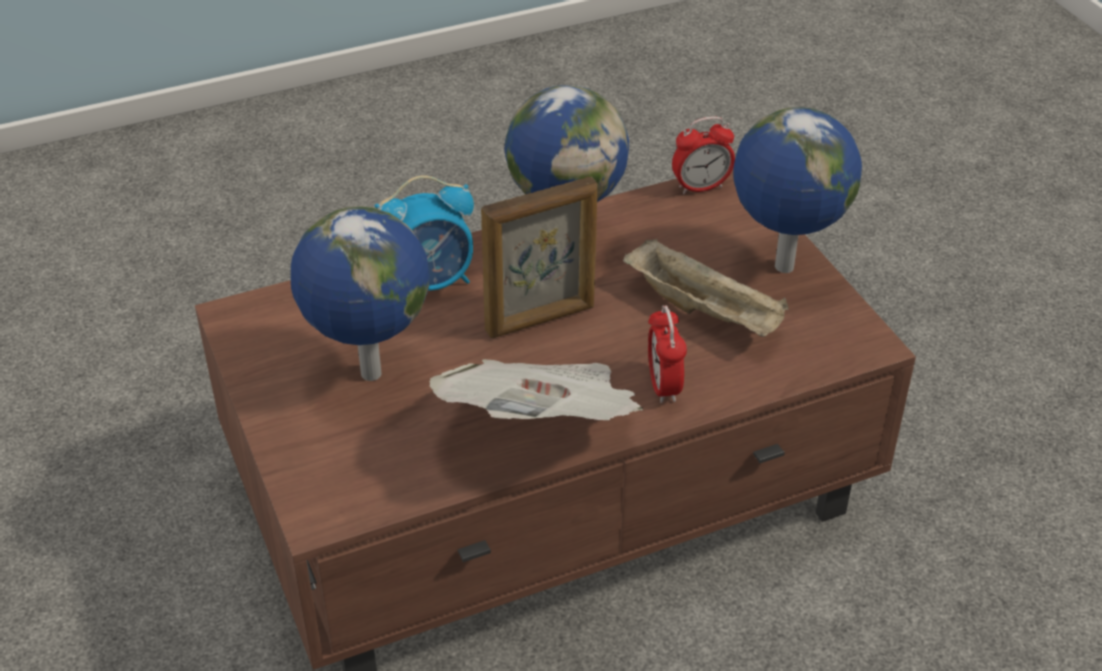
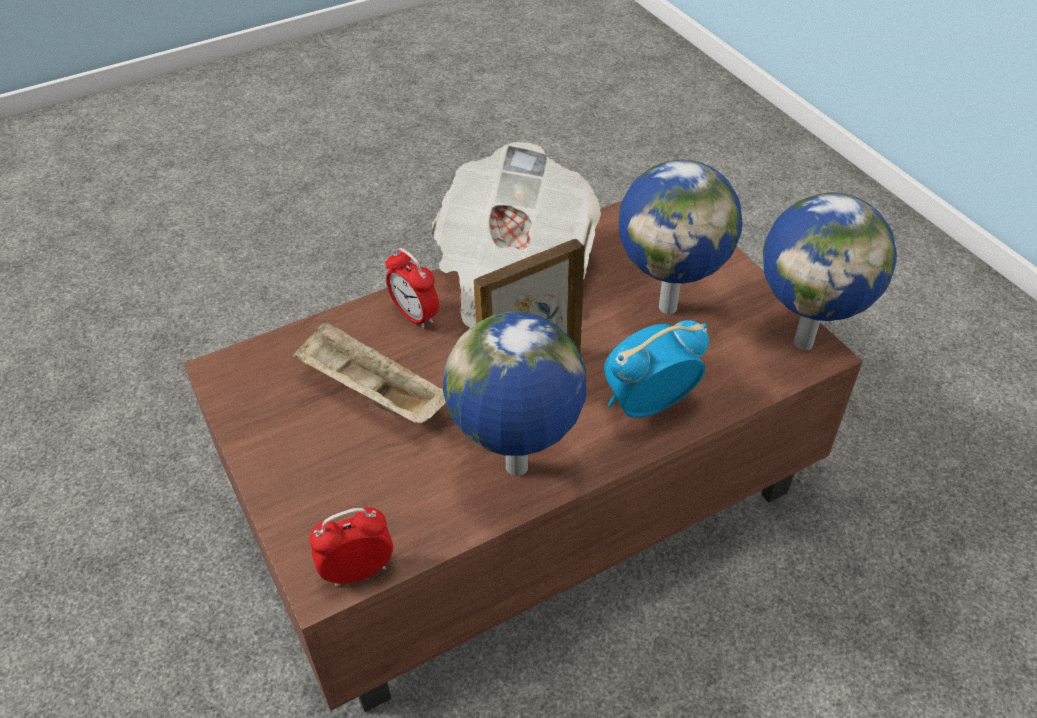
camera: 175 degrees right, 5 degrees up
alarm clock [648,306,687,403] -> alarm clock turned 150 degrees clockwise [386,248,439,329]
globe [733,107,862,273] -> globe moved to [763,192,897,350]

